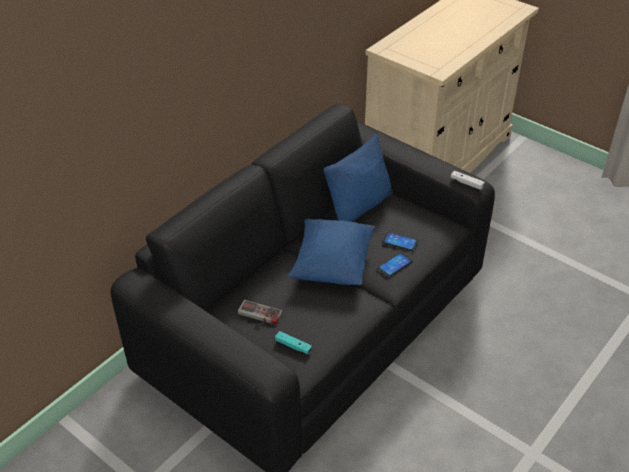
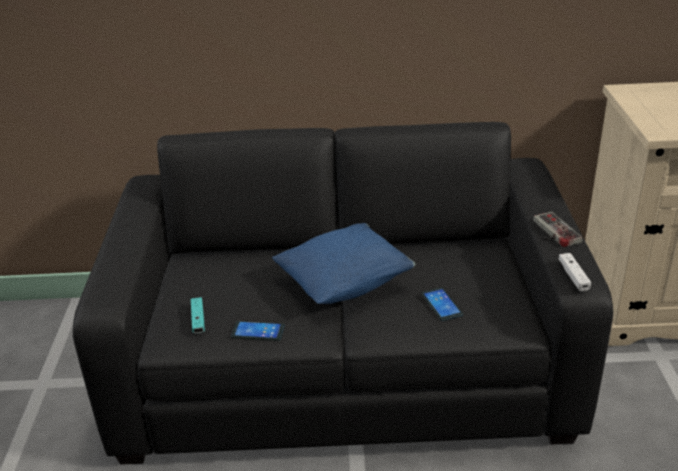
camera: 50 degrees right, 10 degrees down
game controller [238,300,283,327] -> game controller moved to [533,212,583,247]
blue pillow [323,133,393,222] -> none
phone [377,252,413,278] -> phone moved to [231,321,285,341]

